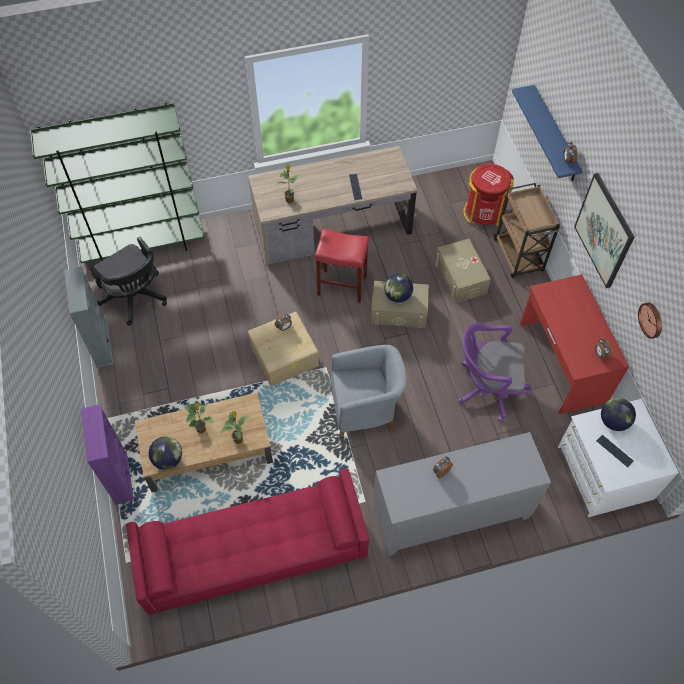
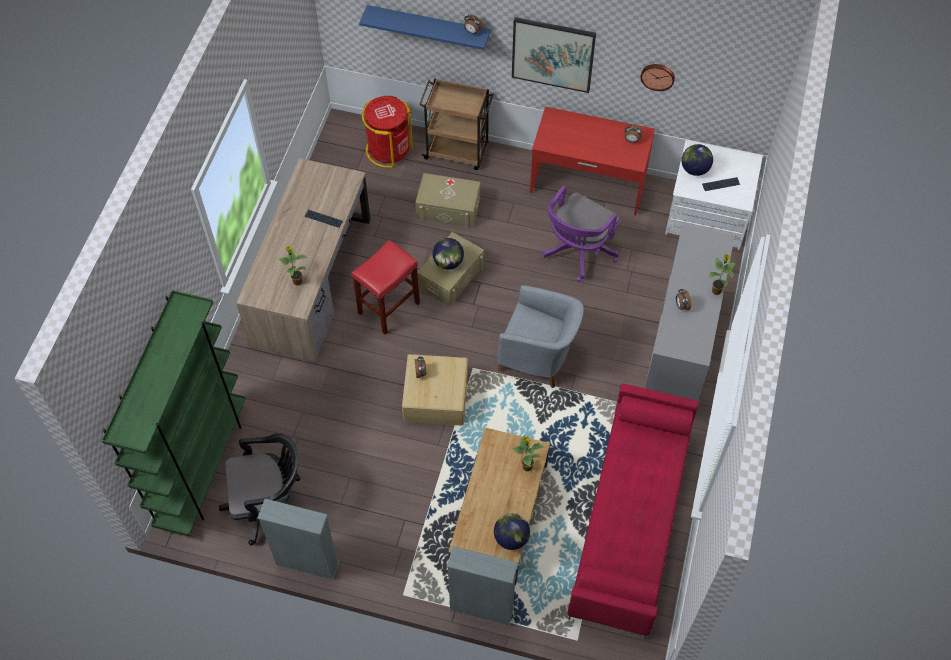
camera: 60 degrees left, 0 degrees up
purple bookcase [81,404,134,505] -> grey bookcase [447,546,518,625]
potted plant [183,402,214,434] -> potted plant moved to [709,254,736,295]
grey armchair [331,345,406,437] -> grey armchair turned 90 degrees clockwise [497,285,584,388]

